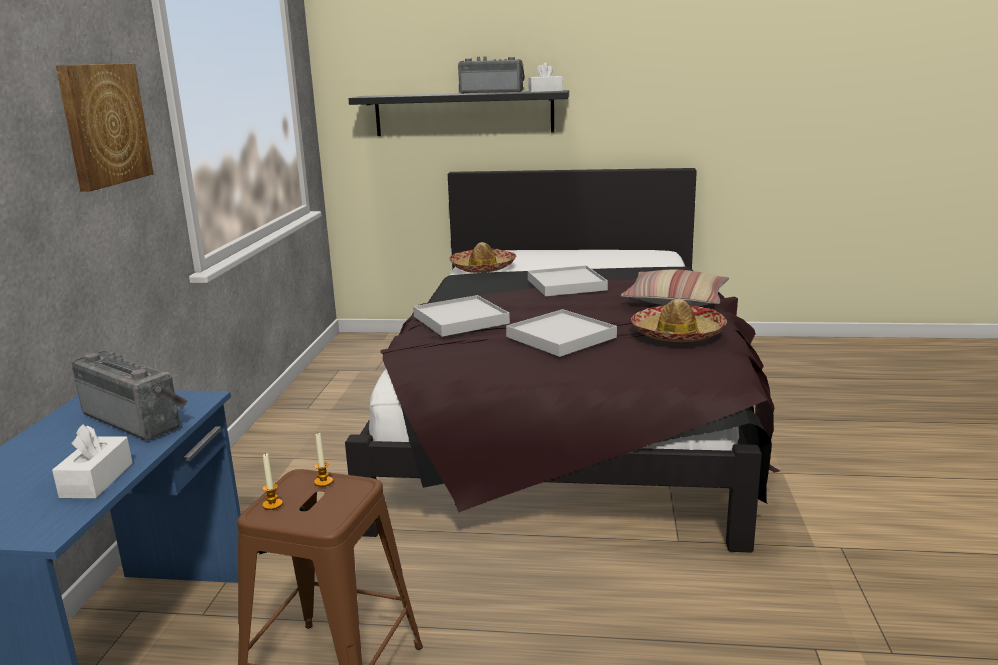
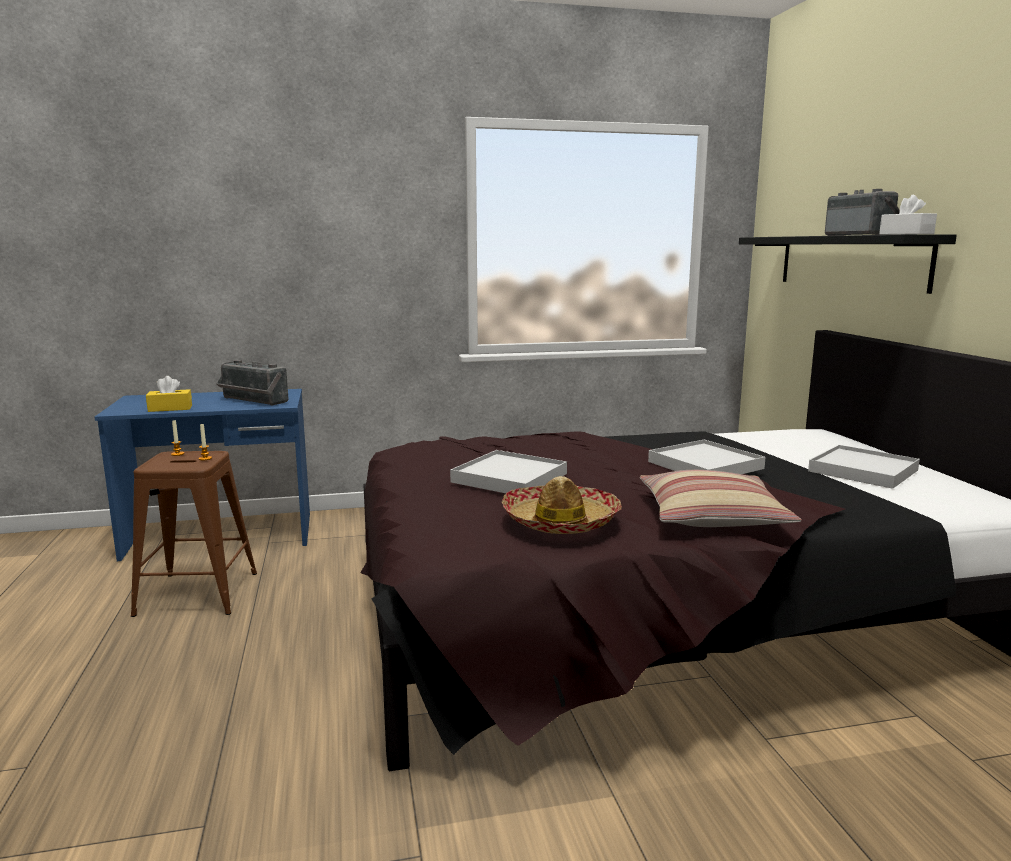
camera: 70 degrees right, 5 degrees down
white tissue box [52,424,132,499] -> yellow tissue box [146,376,192,412]
picture [56,63,154,192] -> none
radio [72,351,187,440] -> radio turned 105 degrees clockwise [216,360,288,406]
white tray [413,295,510,337] -> white tray moved to [808,445,920,489]
hat [449,242,516,273] -> none

